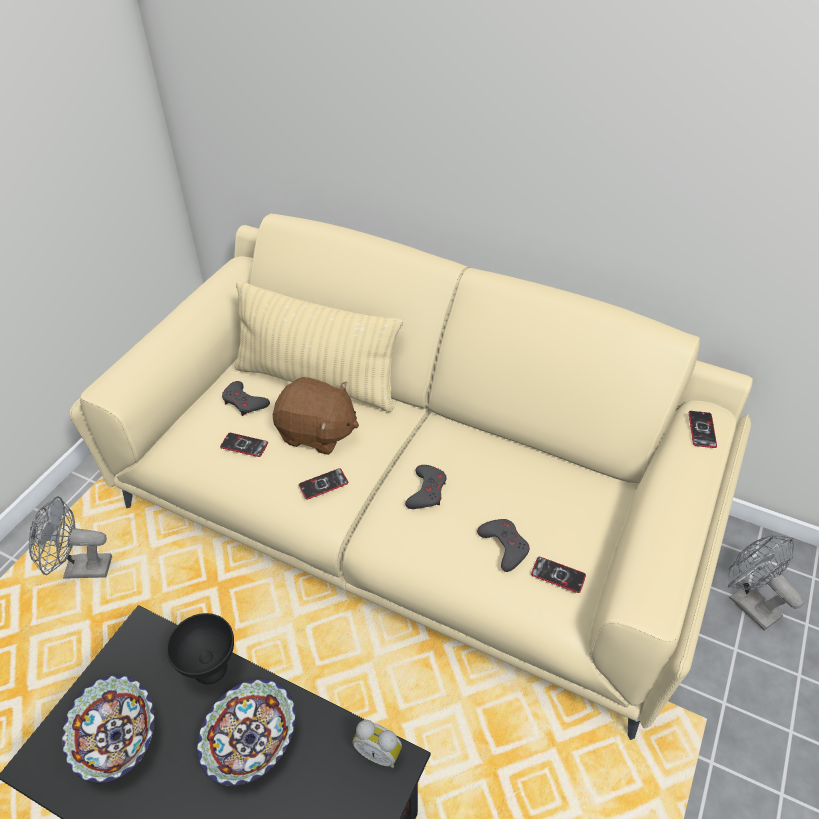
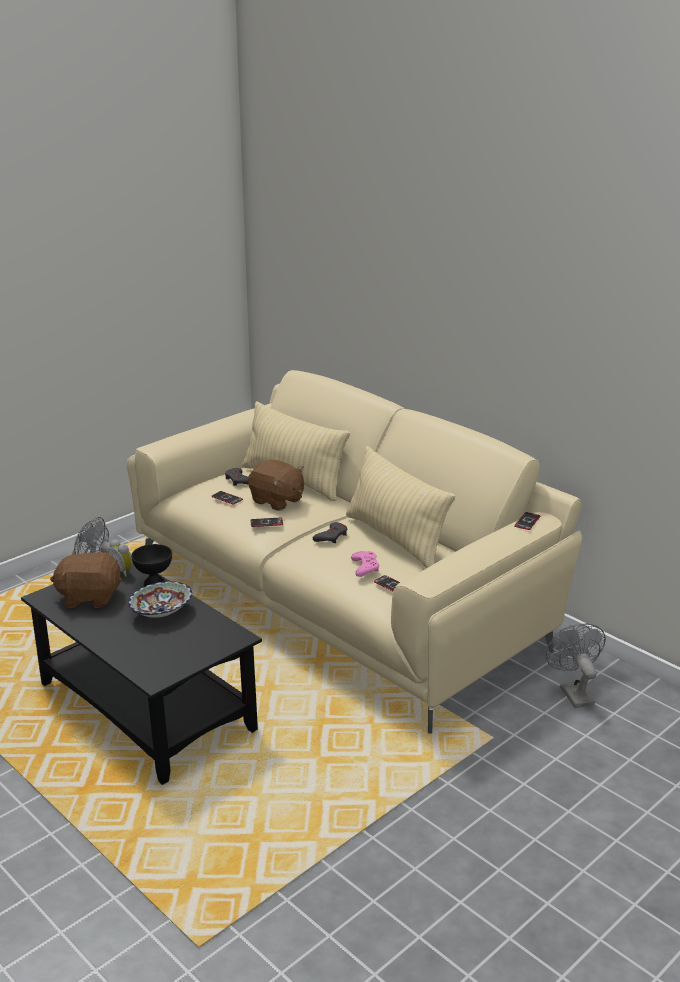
camera: 20 degrees right, 20 degrees down
bowl [62,675,155,784] -> brown plush toy [50,550,122,608]
alarm clock [352,720,402,768] -> alarm clock moved to [108,539,132,577]
grey game controller [477,519,530,572] -> pink game controller [351,551,379,577]
none -> beige pillow [346,446,455,568]

